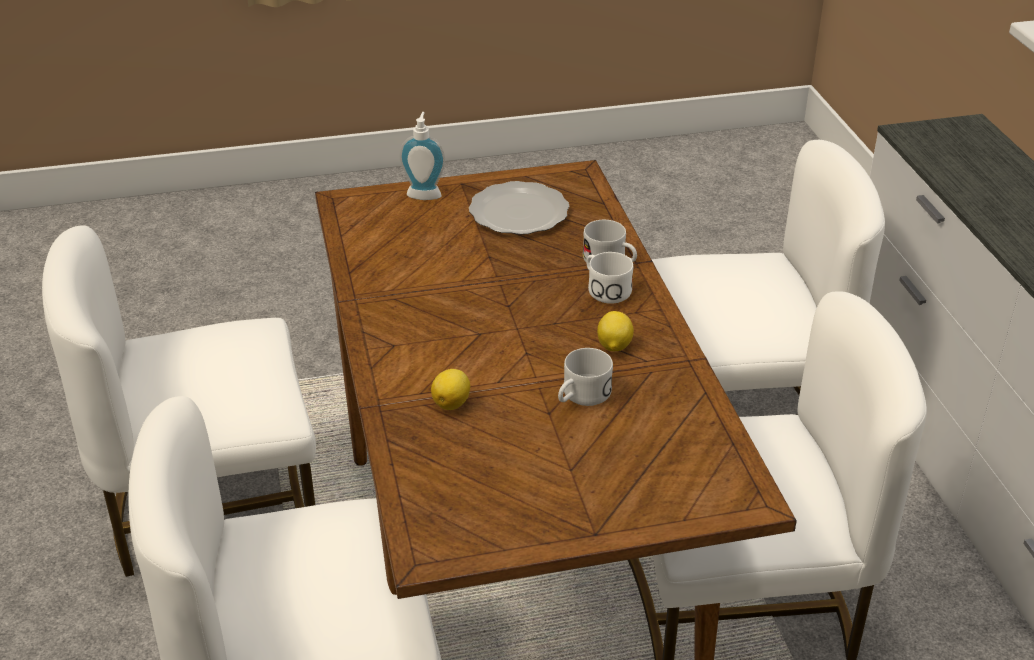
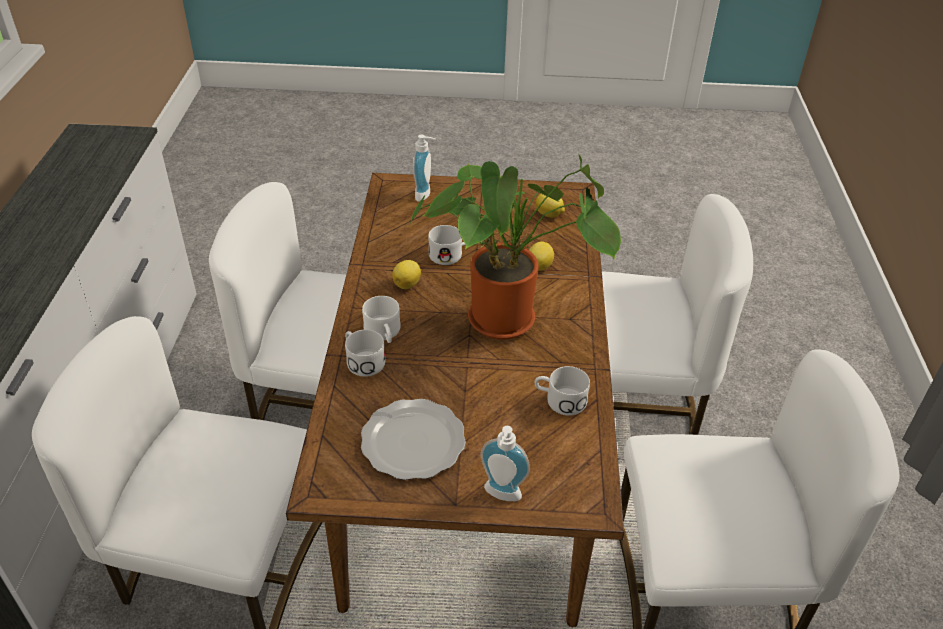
camera: 165 degrees left, 5 degrees up
none -> potted plant [408,154,621,340]
none -> soap dispenser [413,134,436,202]
none -> white mug [534,366,590,415]
none -> lemon [535,194,565,218]

